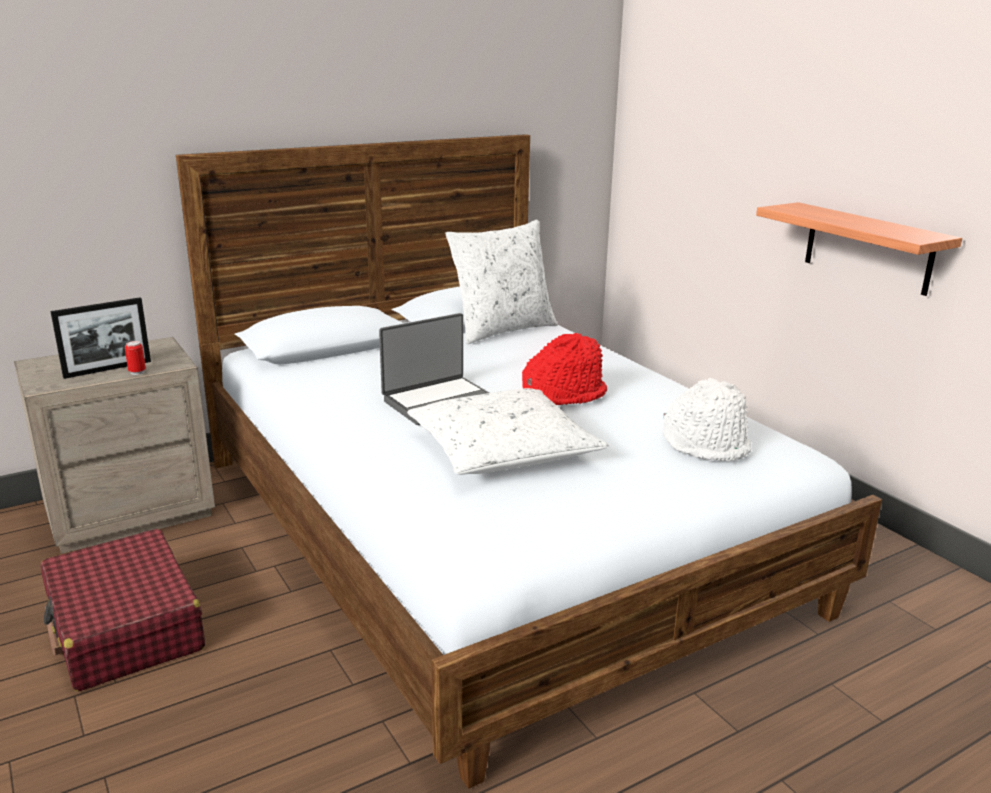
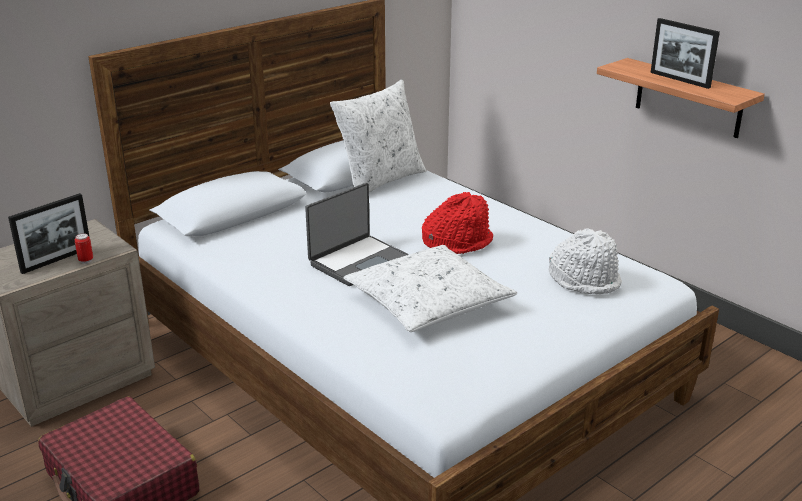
camera: 10 degrees left, 5 degrees up
none -> picture frame [651,18,720,89]

